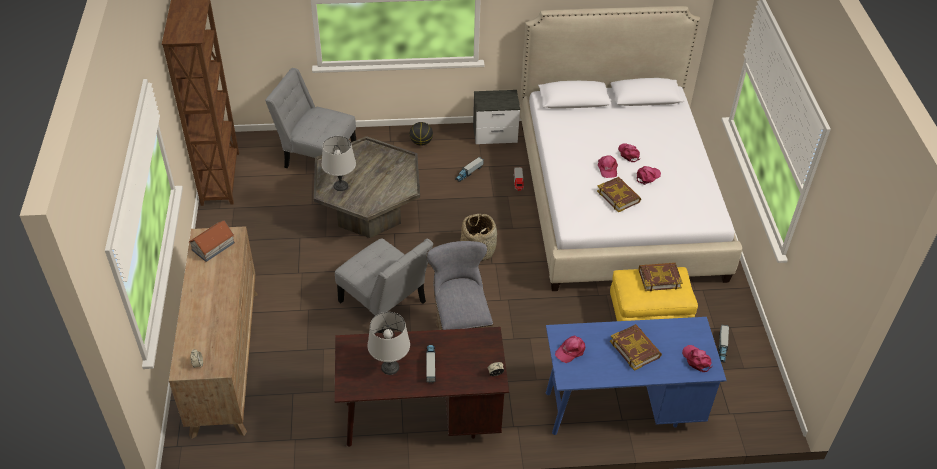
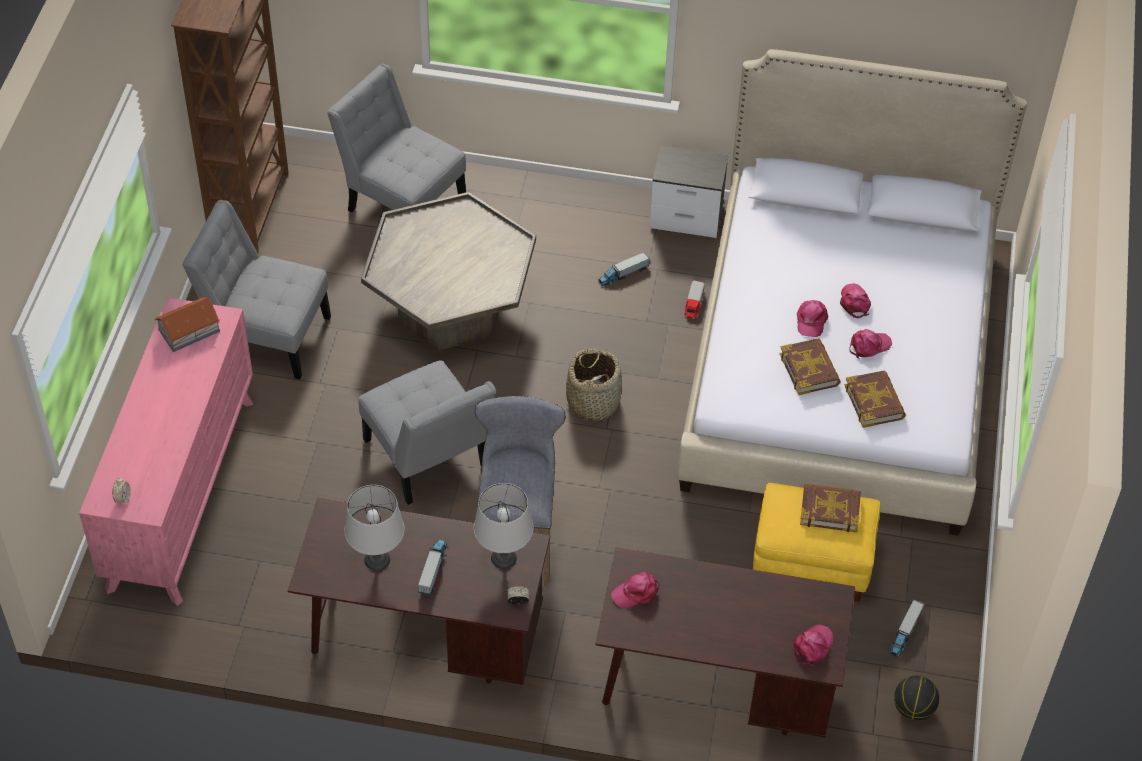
camera: 15 degrees right, 5 degrees up
brown dresser [169,226,258,439] -> pink dresser [79,297,253,606]
grey table lamp [322,136,356,191] -> grey table lamp moved to [474,483,533,569]
basketball [410,122,433,146] -> basketball moved to [894,676,939,721]
blue desk [546,317,727,435] -> brown desk [595,547,855,738]
book [610,324,662,371] -> book moved to [845,371,906,428]
pink cap [682,345,713,372] -> pink cap turned 45 degrees clockwise [794,624,833,667]
none -> grey chair [182,200,331,380]

